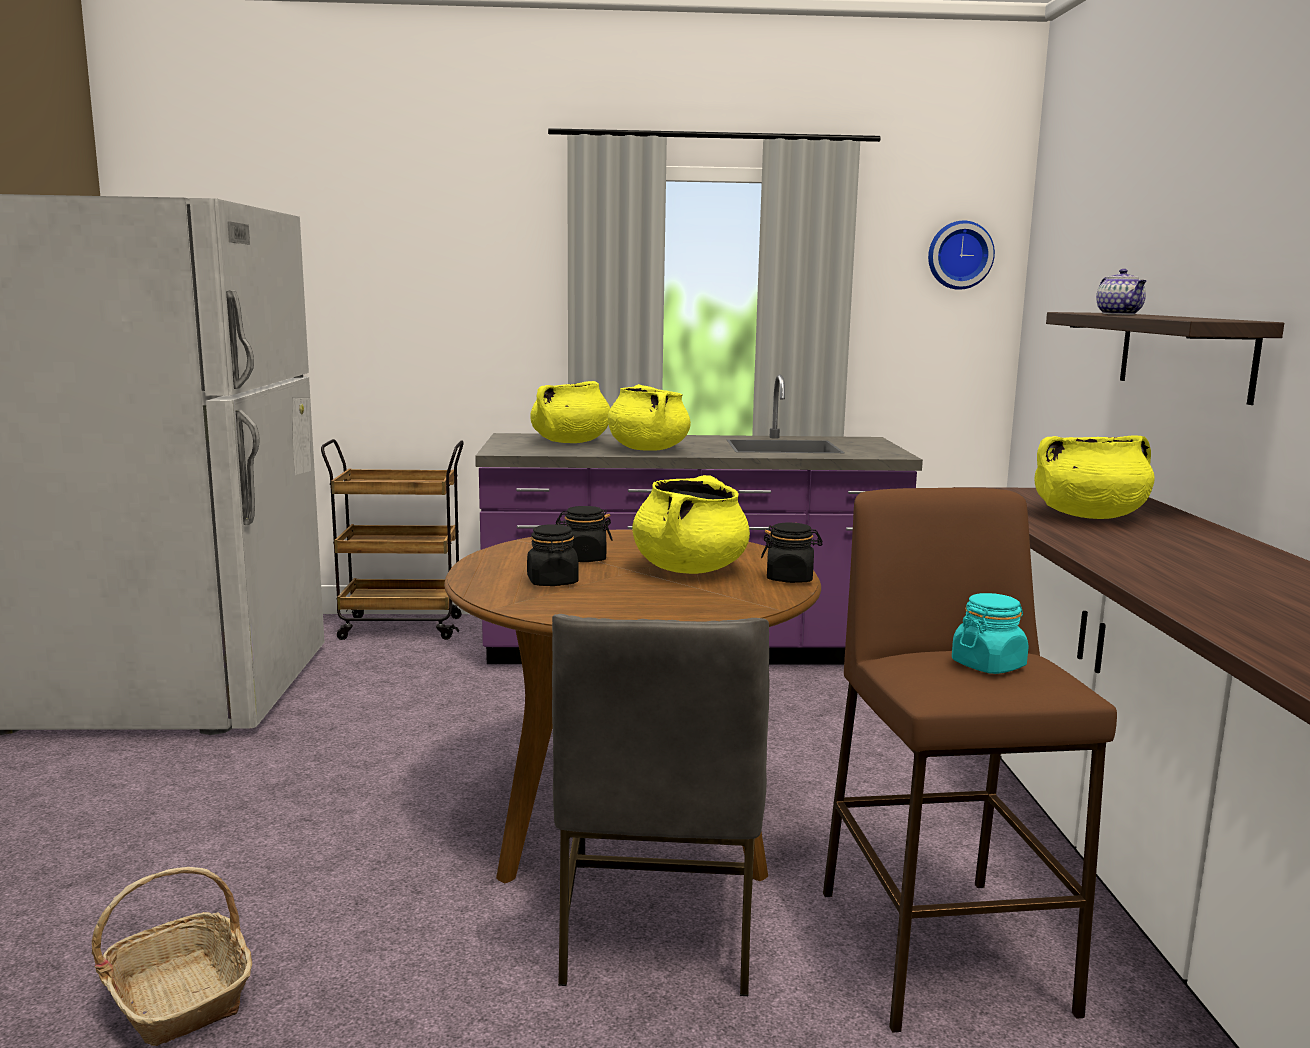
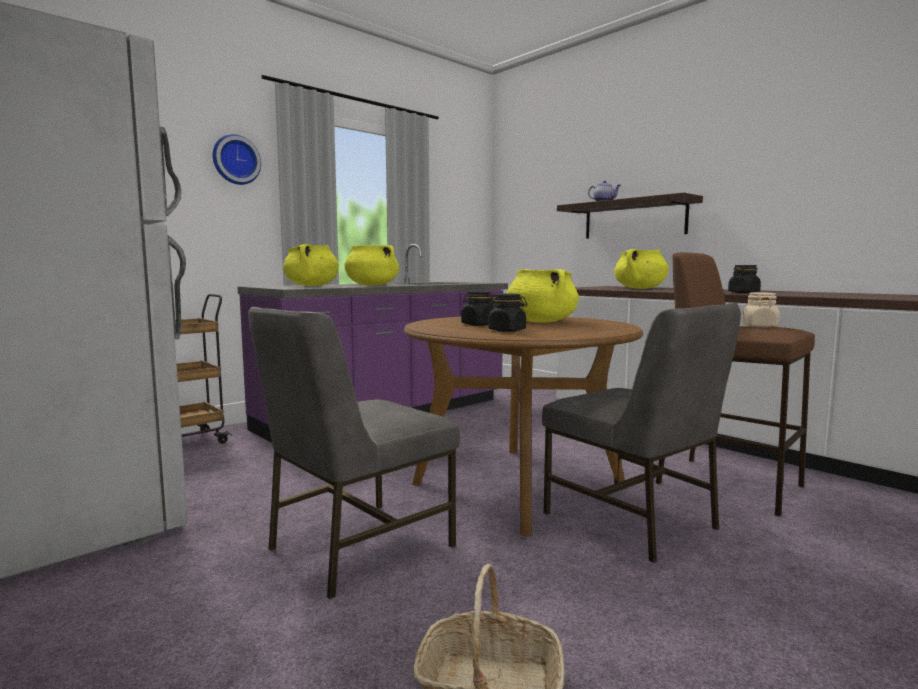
camera: 40 degrees left, 5 degrees down
black jar [761,522,822,583] -> black jar moved to [728,265,761,293]
wall clock [928,221,995,290] -> wall clock moved to [213,134,261,185]
turquoise jar [952,593,1029,674] -> beige jar [743,292,779,328]
none -> grey chair [248,307,460,599]

